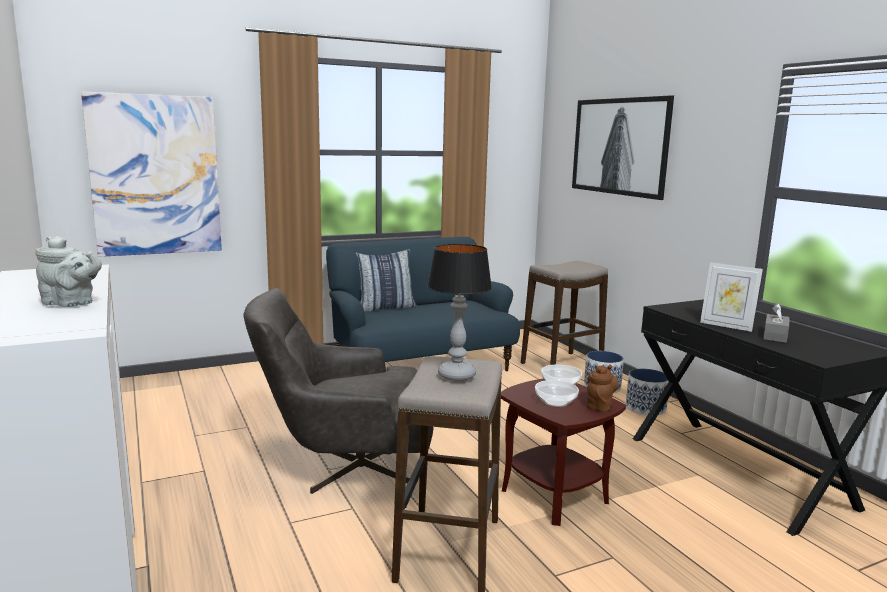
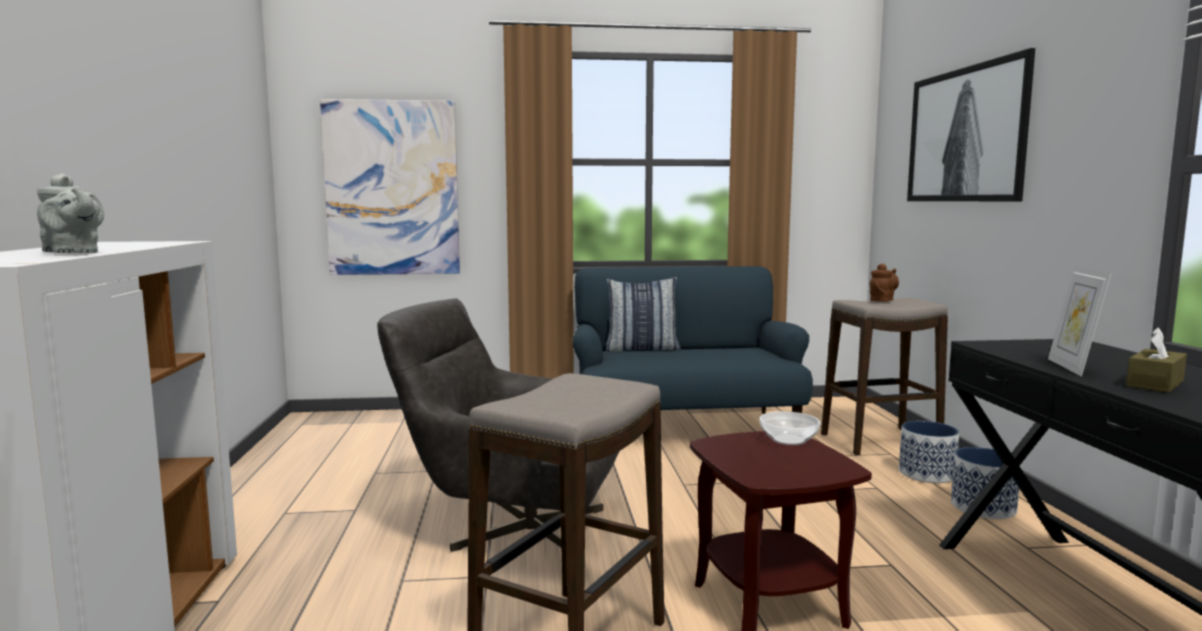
camera: 20 degrees right, 5 degrees down
table lamp [427,244,492,381] -> none
bowl [535,380,579,407] -> none
brown teapot [587,365,619,412] -> brown teapot moved to [870,264,899,302]
picture frame [700,262,763,332] -> picture frame turned 45 degrees clockwise [1048,266,1112,376]
grey tissue box [763,303,789,343] -> brown tissue box [1126,327,1187,393]

